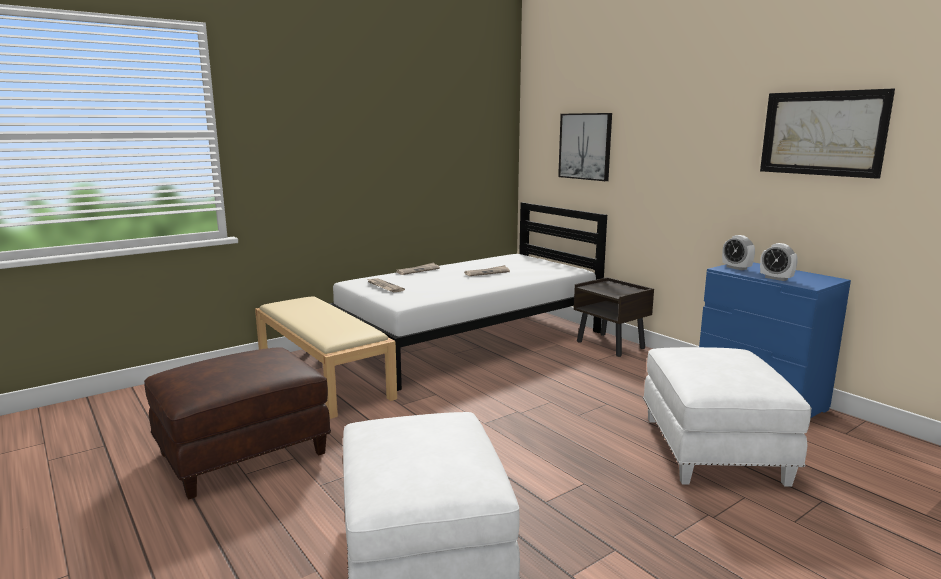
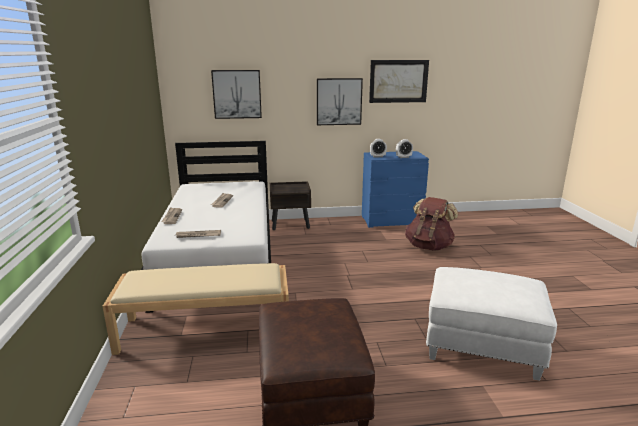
camera: 60 degrees left, 5 degrees up
white ottoman [643,347,812,487] -> brown backpack [405,197,458,251]
none -> picture [317,78,363,125]

